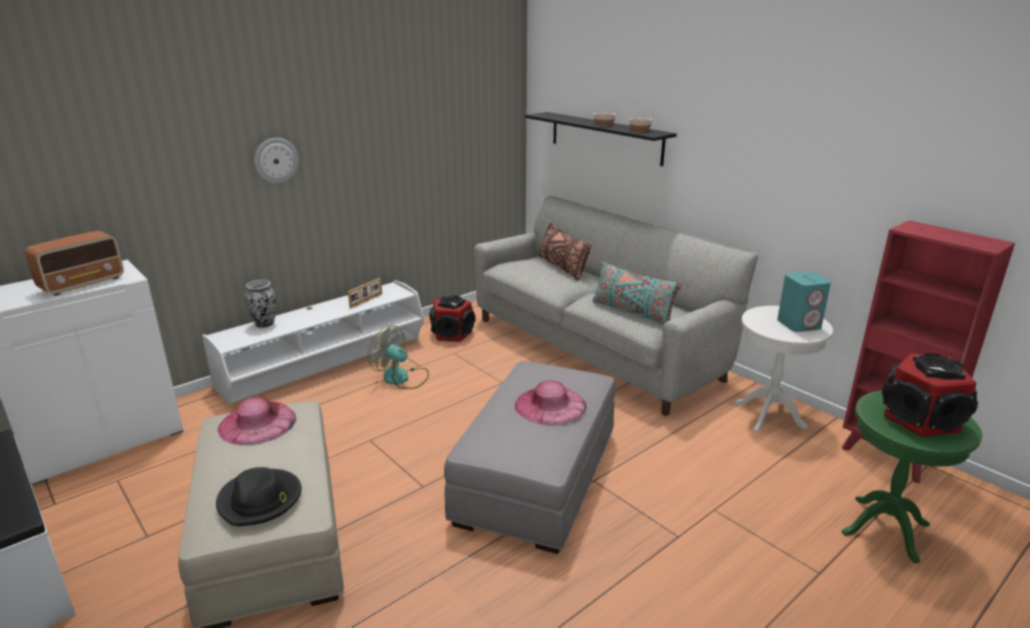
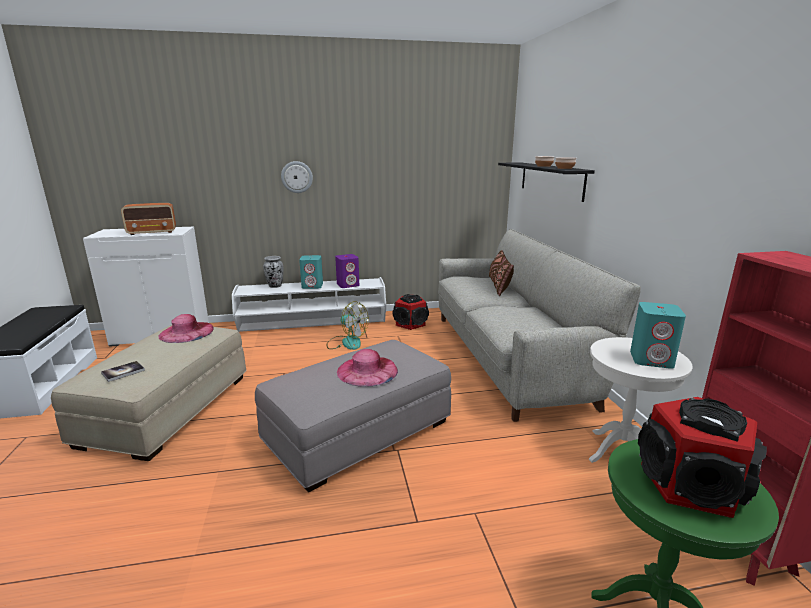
camera: 30 degrees right, 5 degrees down
black hat [216,467,301,526] -> book [101,361,145,382]
picture frame [348,278,382,308] -> purple speaker [335,254,359,288]
fan [368,326,429,389] -> fan turned 150 degrees clockwise [326,301,369,350]
turquoise pillow [593,262,682,325] -> none
none -> turquoise speaker [299,255,323,289]

